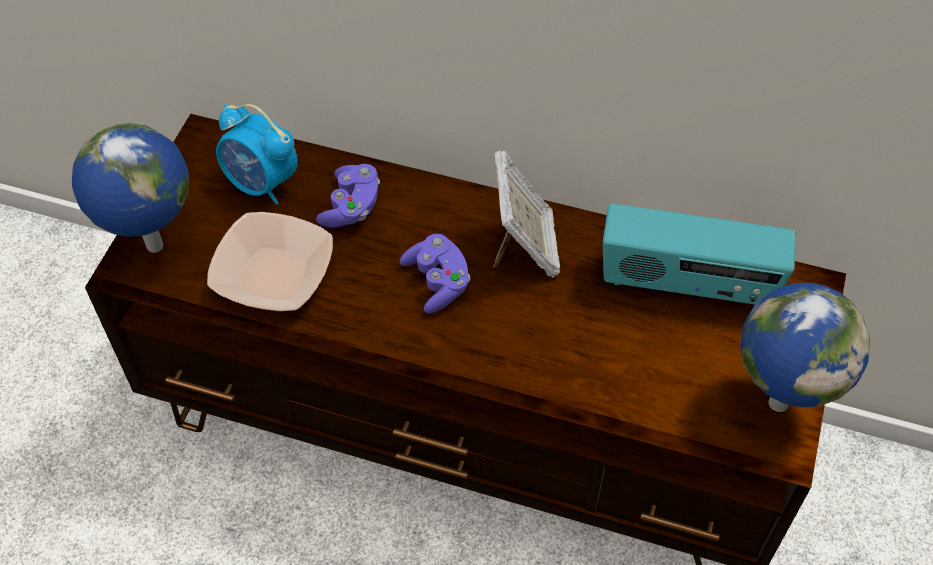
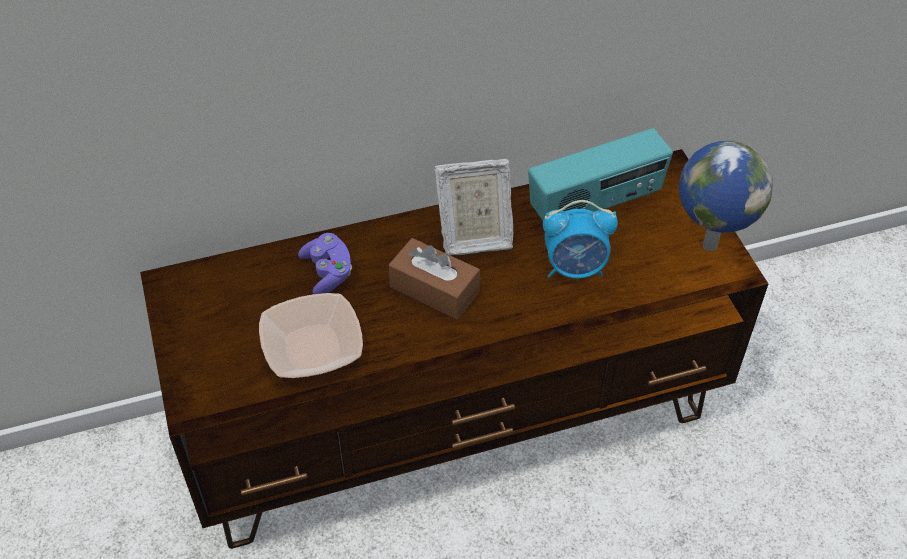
camera: 35 degrees left, 5 degrees down
globe [72,123,189,253] -> none
alarm clock [216,104,298,204] -> alarm clock moved to [543,200,618,279]
purple game controller [400,234,470,313] -> brown tissue box [389,238,480,320]
picture frame [493,150,560,278] -> picture frame turned 120 degrees clockwise [434,159,513,255]

